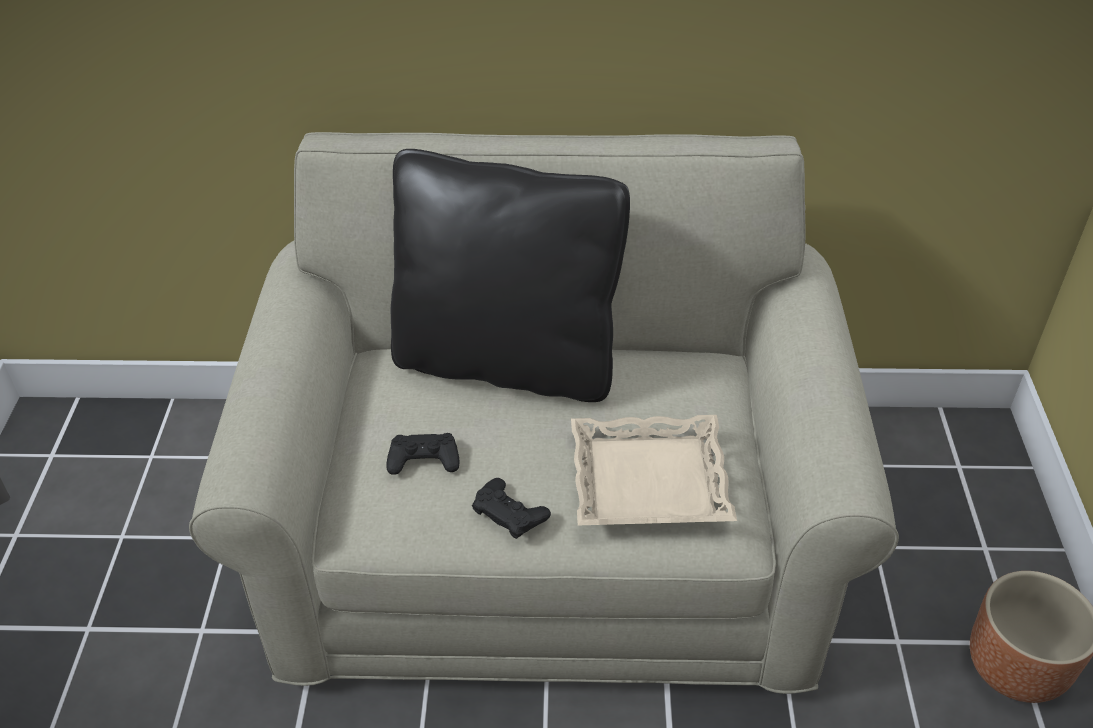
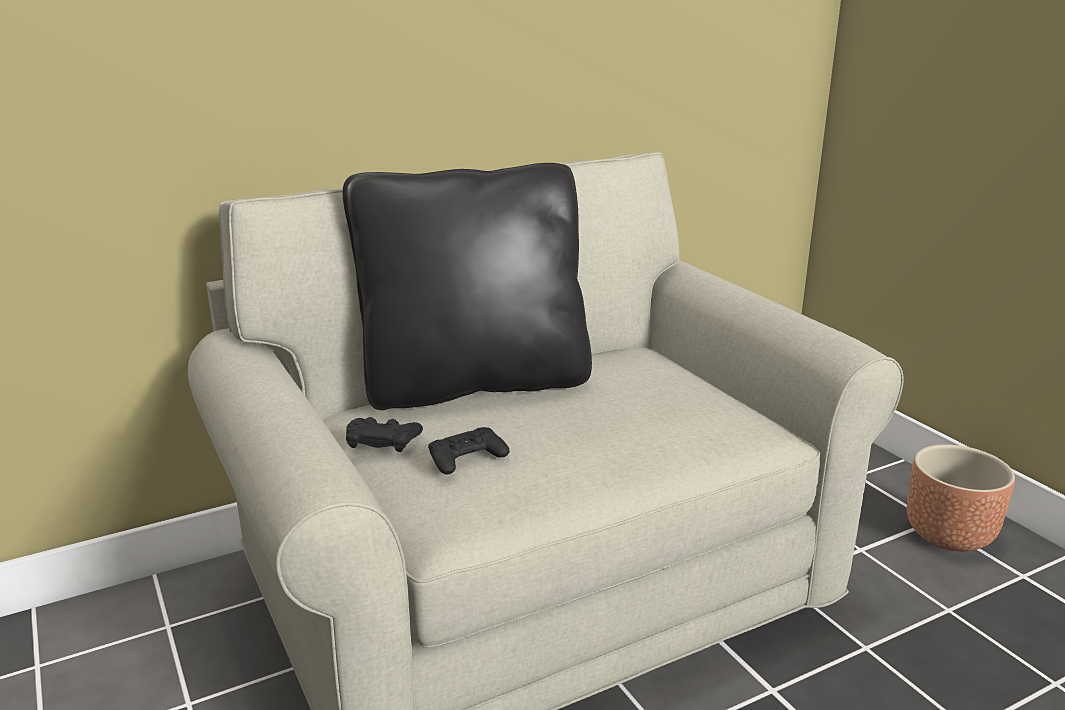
camera: 30 degrees left, 20 degrees down
black game controller [472,478,551,539] -> black game controller moved to [346,417,423,452]
beige tray [571,415,737,525] -> none

